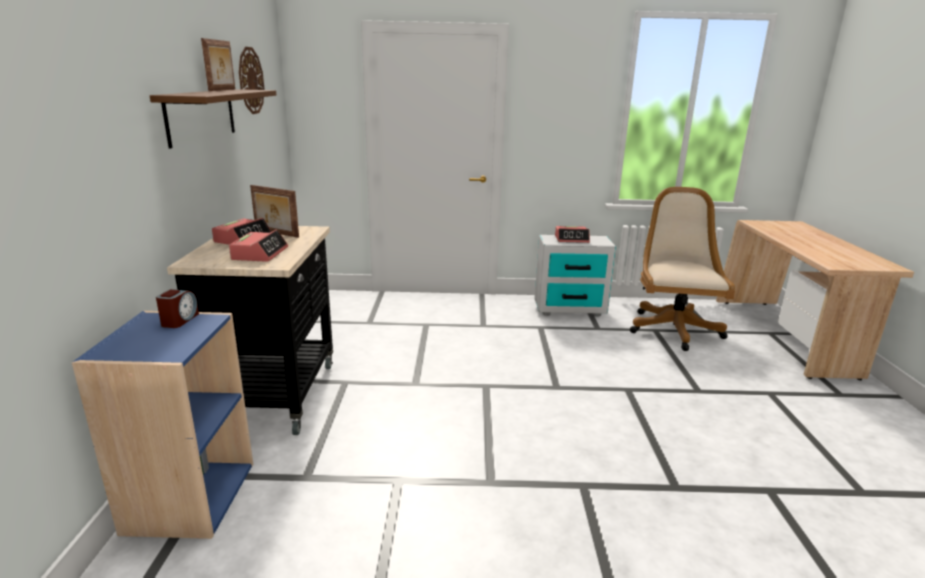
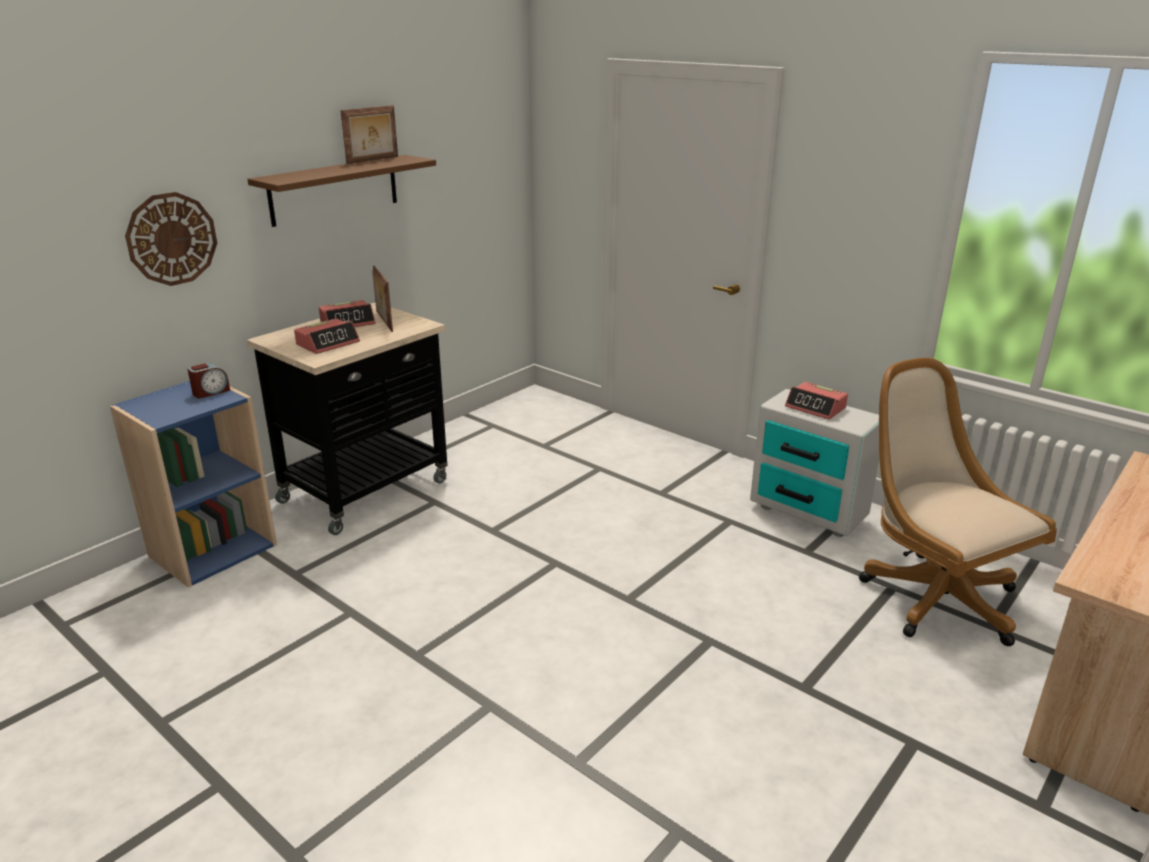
camera: 40 degrees right, 5 degrees up
wall clock [239,47,264,114] -> wall clock moved to [125,192,217,286]
office chair [630,187,735,351] -> office chair turned 75 degrees counterclockwise [859,358,1057,646]

